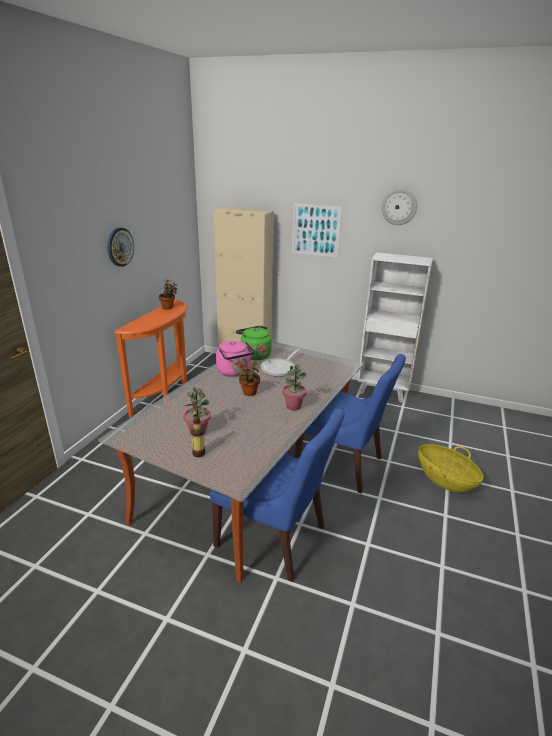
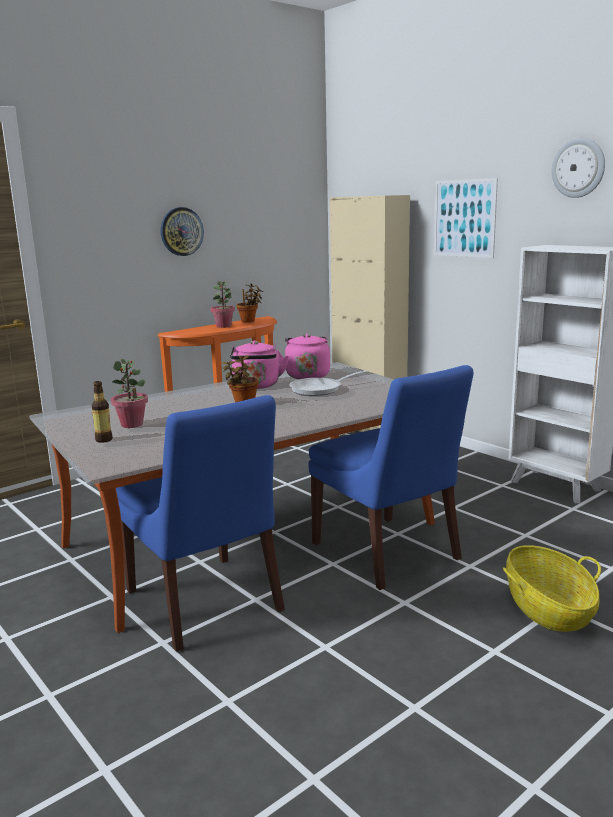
camera: 30 degrees right, 10 degrees down
green kettle [236,326,272,360] -> pink kettle [276,333,330,379]
potted plant [282,364,308,411] -> potted plant moved to [211,281,235,328]

